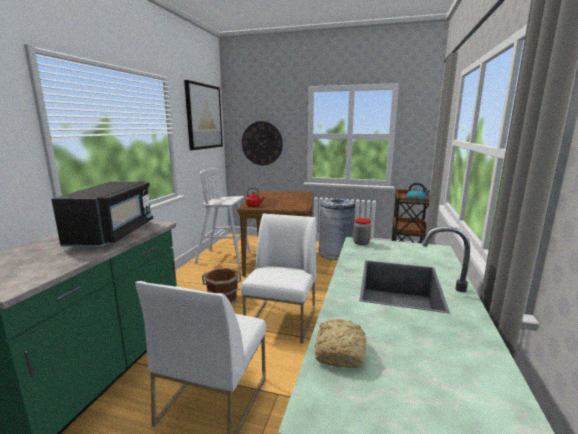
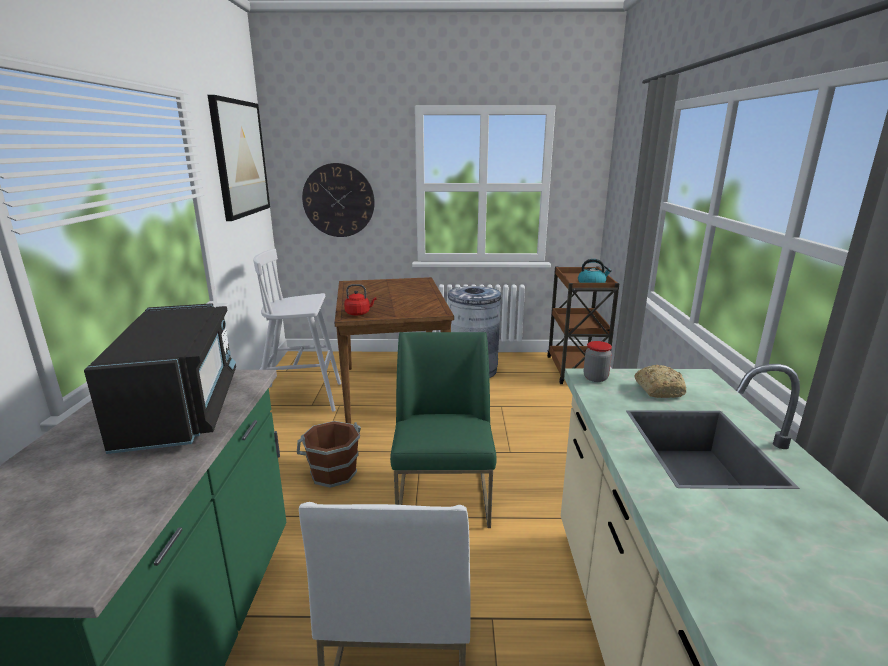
camera: 15 degrees left, 5 degrees up
white chair [241,214,316,344] -> green chair [390,332,497,528]
bread [315,319,367,368] -> bread moved to [634,365,686,398]

